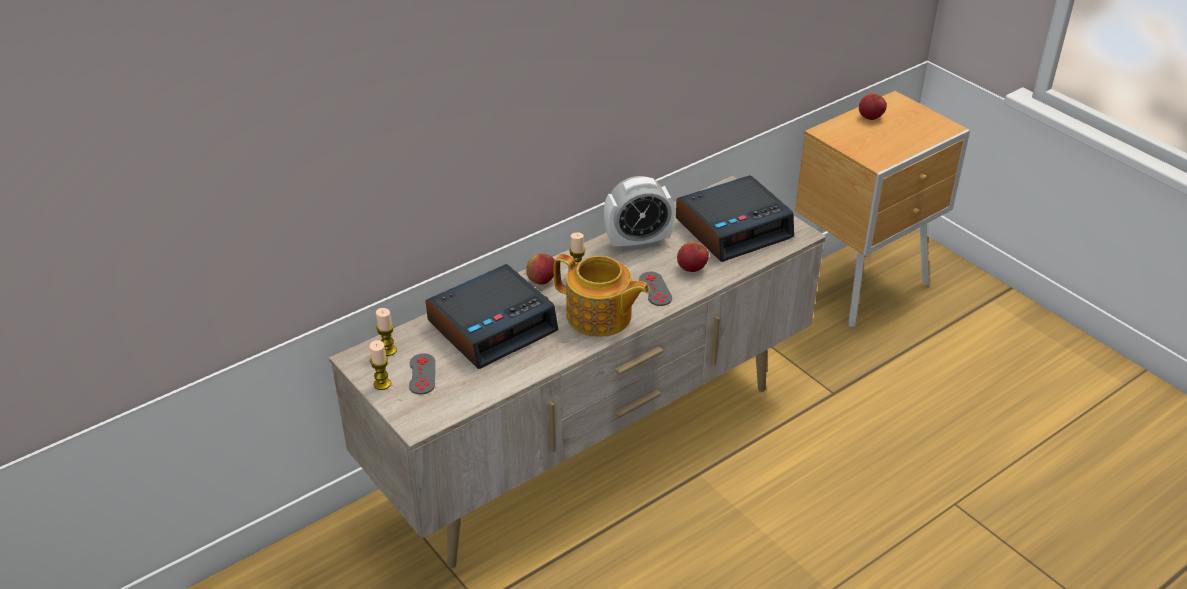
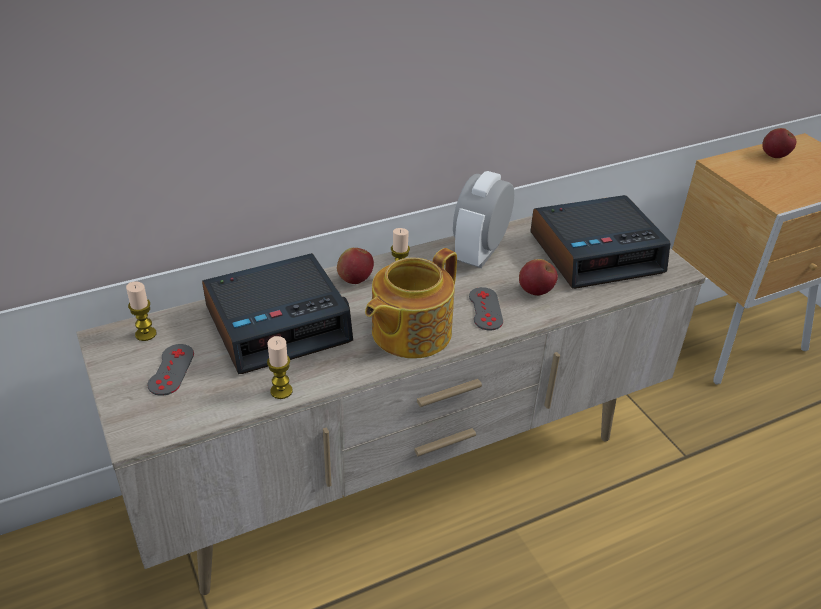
camera: 10 degrees right, 0 degrees up
candle [369,340,391,390] -> candle moved to [267,336,293,399]
teapot [554,254,650,337] -> teapot turned 90 degrees clockwise [365,248,457,359]
alarm clock [604,176,675,251] -> alarm clock turned 120 degrees clockwise [453,171,514,268]

